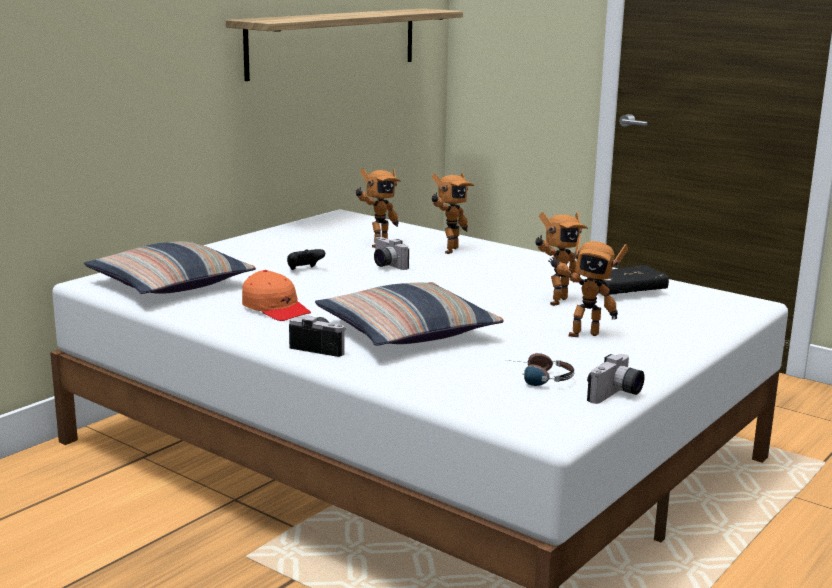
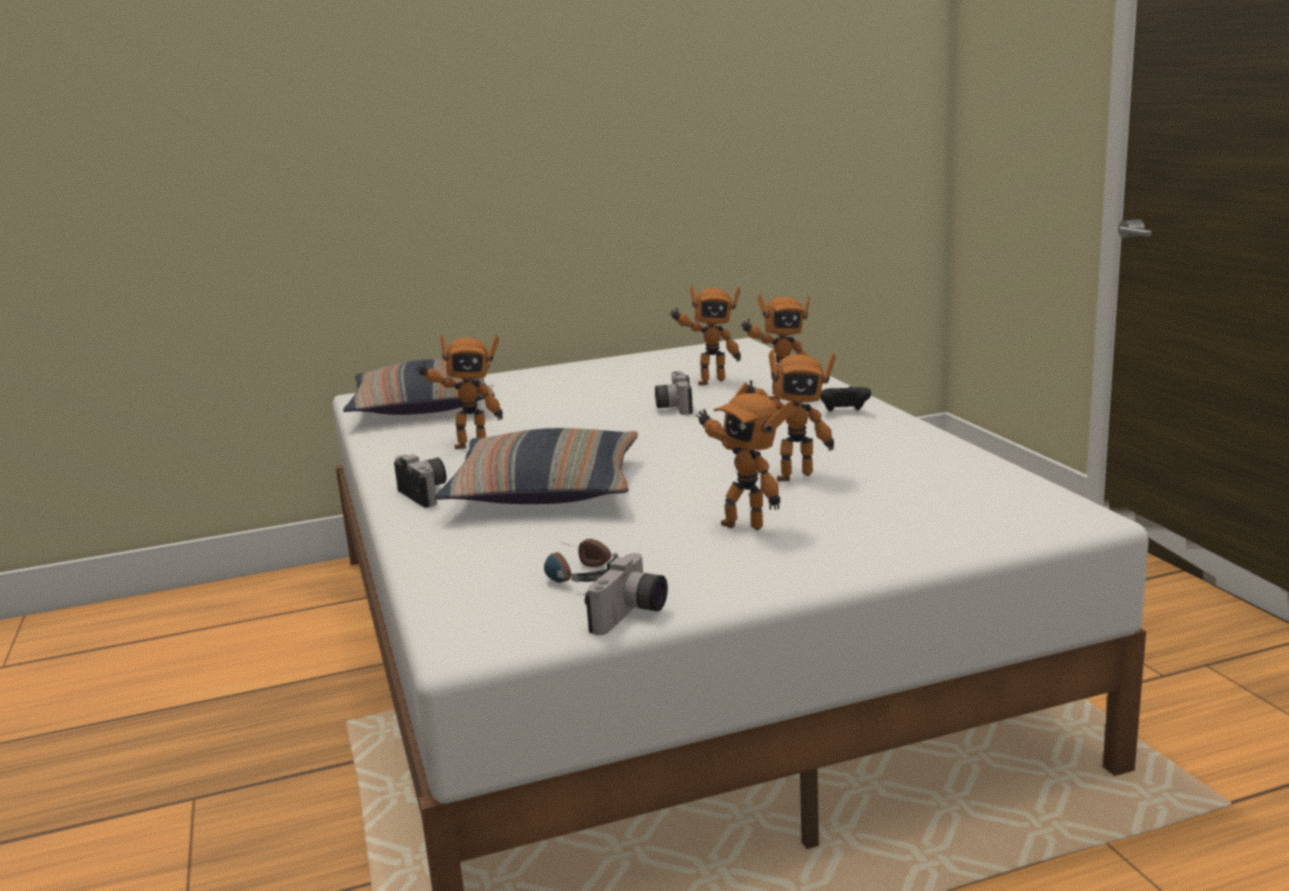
camera: 35 degrees right, 0 degrees up
shelf [226,8,463,81] -> none
orange cap [242,270,311,321] -> toy robot [415,335,503,449]
black game controller [287,249,325,270] -> black game controller moved to [820,386,871,412]
black book [587,265,669,295] -> none
camera [587,354,645,404] -> camera turned 45 degrees counterclockwise [585,553,668,635]

